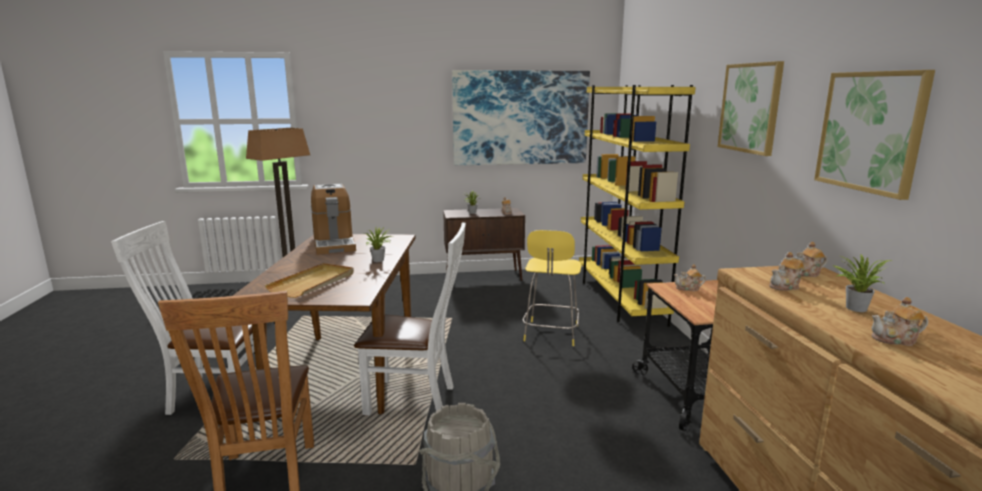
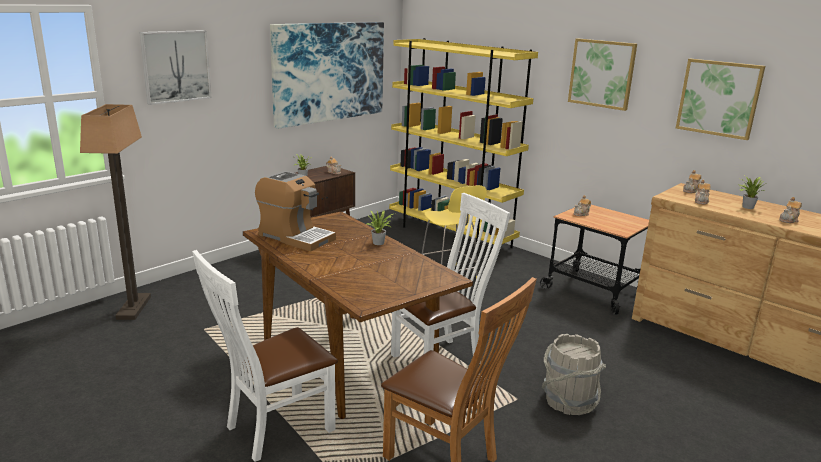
camera: 40 degrees left, 5 degrees up
beige tray [265,263,354,298] -> none
none -> picture [139,30,211,105]

